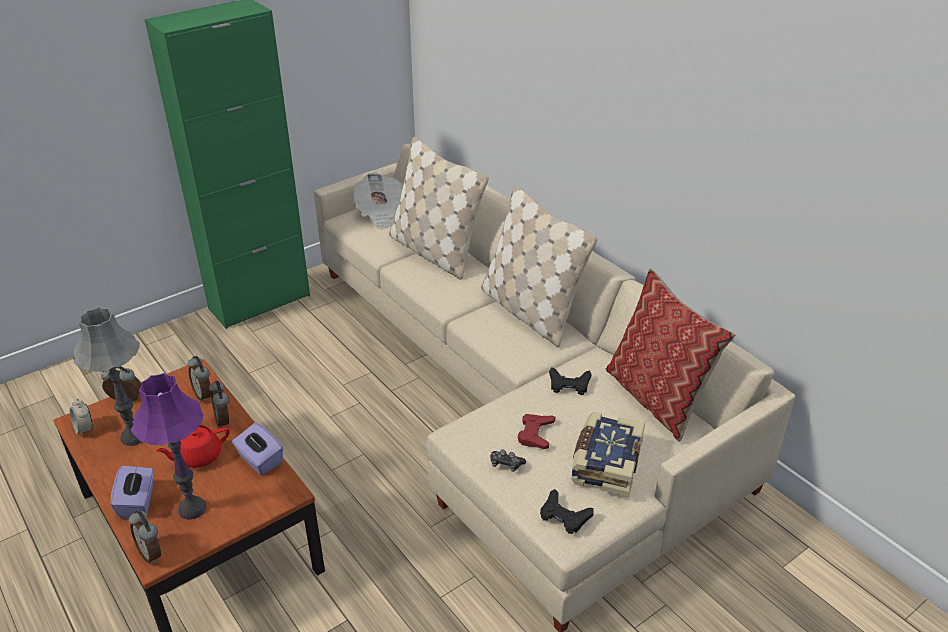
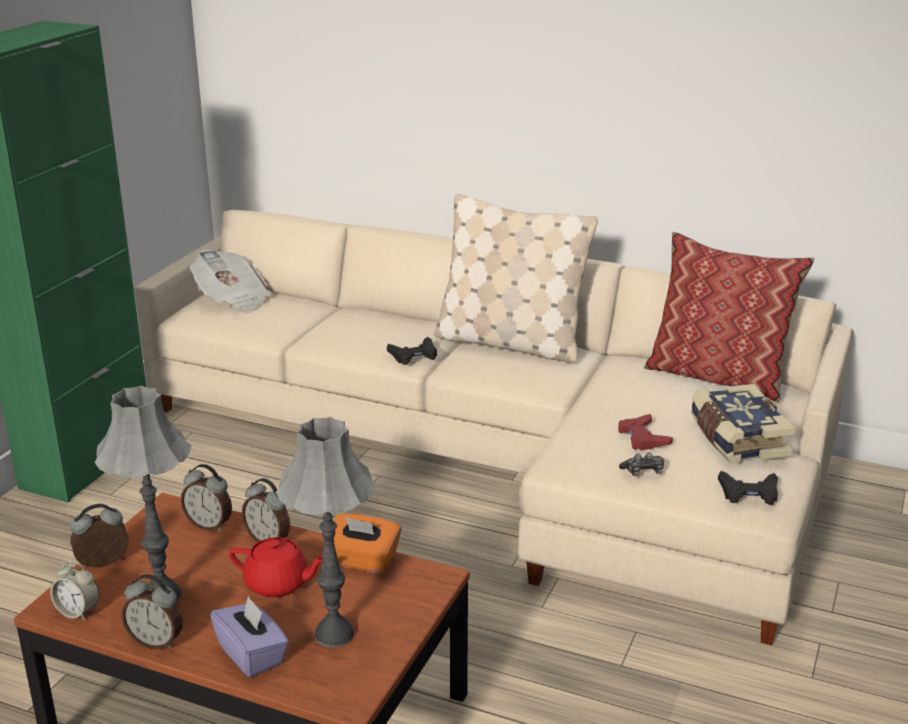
camera: 30 degrees left, 10 degrees down
alarm clock [128,510,161,564] -> alarm clock moved to [122,574,183,650]
purple table lamp [131,373,206,519] -> grey table lamp [276,417,376,647]
red teapot [156,425,230,468] -> red teapot turned 105 degrees counterclockwise [229,537,323,597]
purple tissue box [232,423,283,475] -> orange tissue box [323,513,402,573]
beige pillow [389,137,489,280] -> none
black game controller [549,367,591,395] -> black game controller moved to [387,337,437,365]

